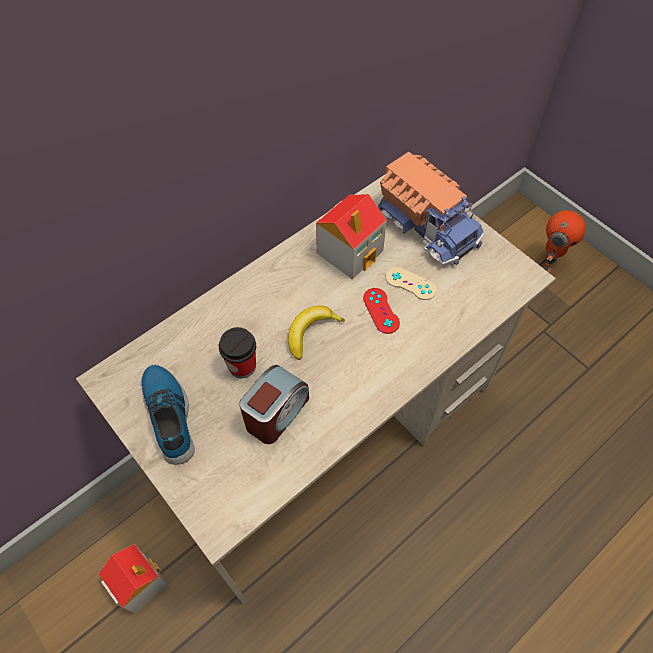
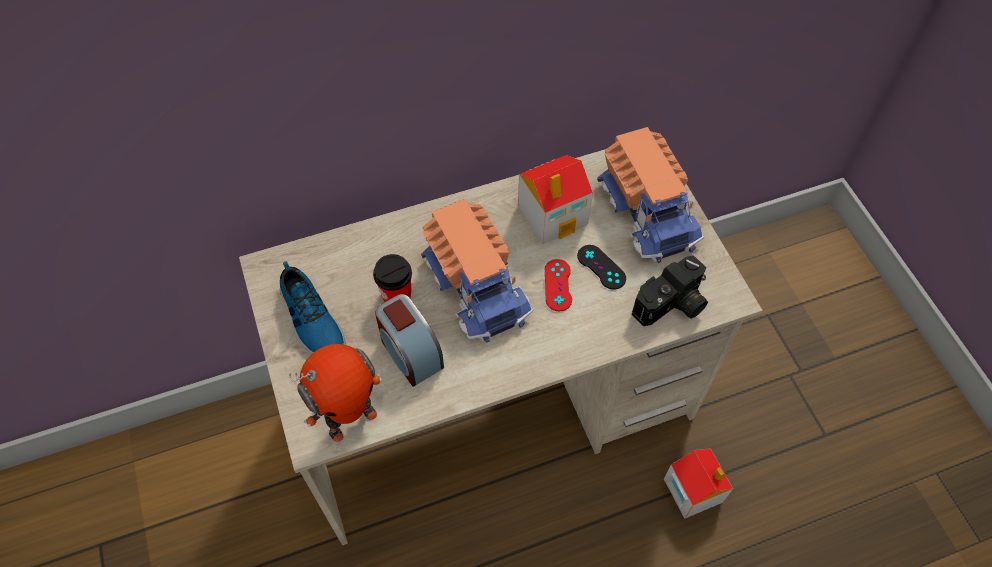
camera: 20 degrees right, 0 degrees up
toy house [99,544,168,614] -> toy house moved to [664,448,733,519]
shoe [141,364,195,465] -> shoe turned 150 degrees clockwise [280,261,346,354]
alarm clock [239,365,309,444] -> alarm clock turned 90 degrees clockwise [375,294,444,387]
banana [288,305,345,360] -> toy truck [421,199,533,342]
beige game controller [386,267,437,300] -> black game controller [577,245,626,290]
toy robot [543,210,586,273] -> toy robot moved to [289,344,382,442]
none -> camera [632,255,708,326]

